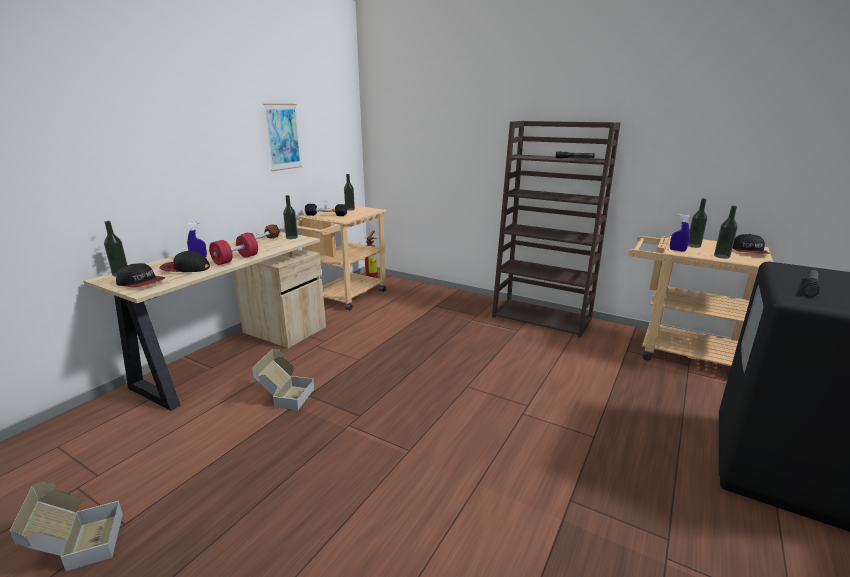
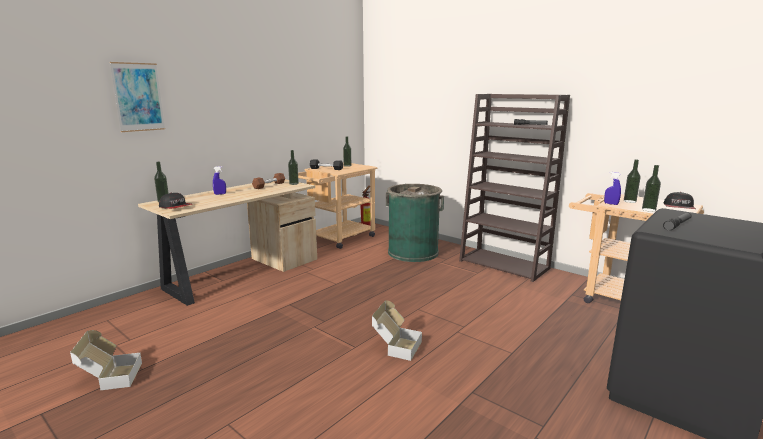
camera: 10 degrees right, 5 degrees down
cap [160,251,210,272] -> none
red dumbbell [209,234,258,265] -> none
cardboard box [252,349,315,410] -> cardboard box moved to [372,300,422,361]
picture [263,104,302,171] -> picture moved to [110,62,165,132]
none -> green trash can [386,184,444,262]

